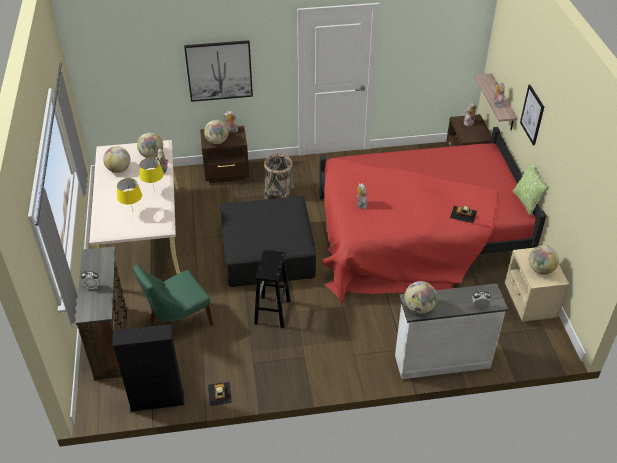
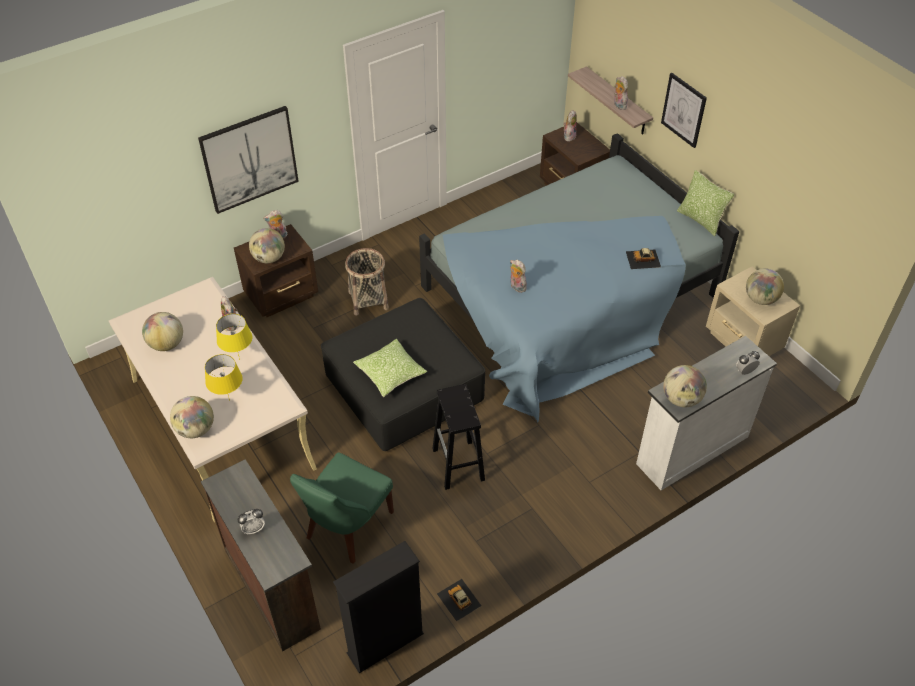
camera: 25 degrees left, 5 degrees up
globe [137,133,163,158] -> globe moved to [170,396,214,438]
red bed [319,127,546,304] -> blue bed [419,133,739,423]
none -> pillow [353,339,427,397]

